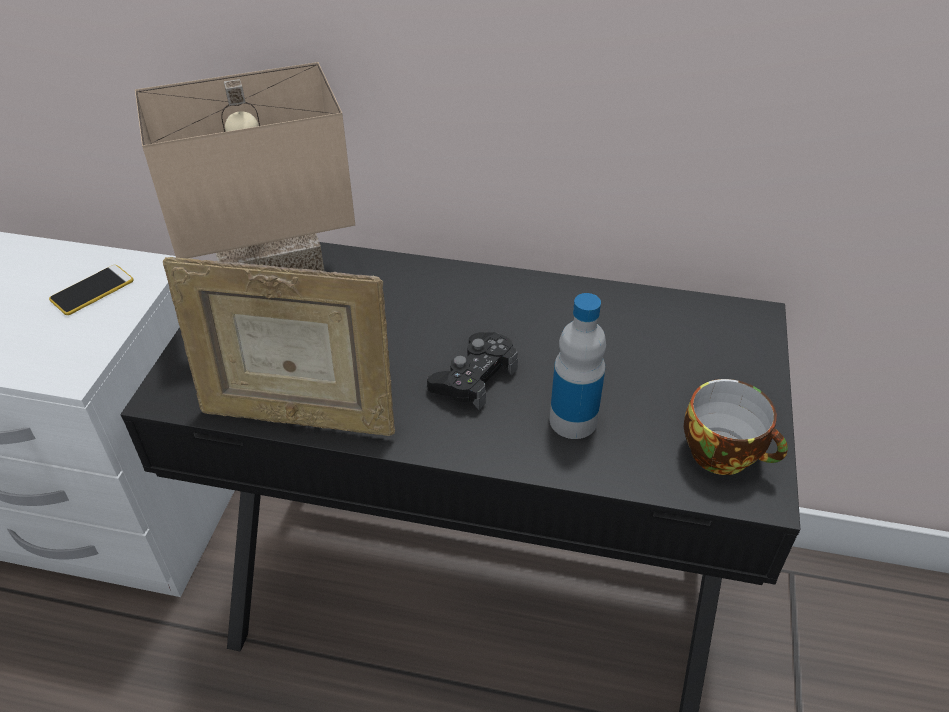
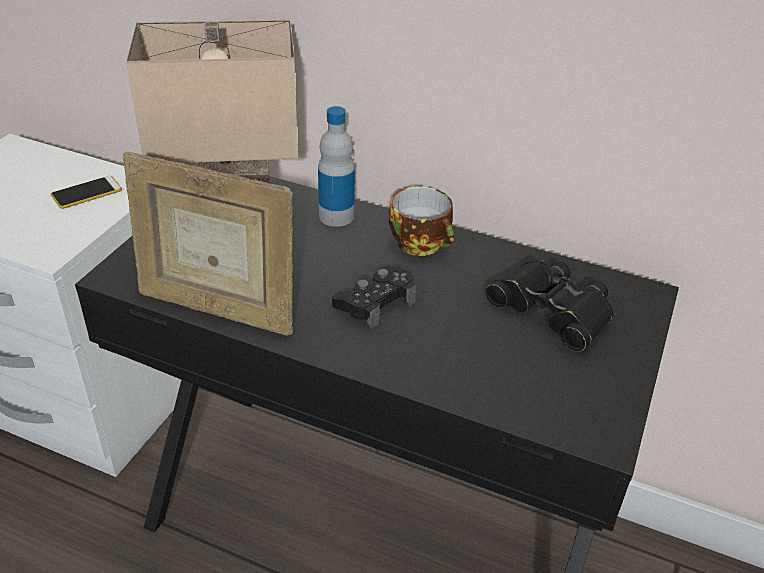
camera: 10 degrees right, 5 degrees down
bottle [550,293,606,439] -> bottle moved to [318,106,355,227]
cup [684,379,788,475] -> cup moved to [389,186,454,256]
none -> black binoculars [486,260,614,352]

